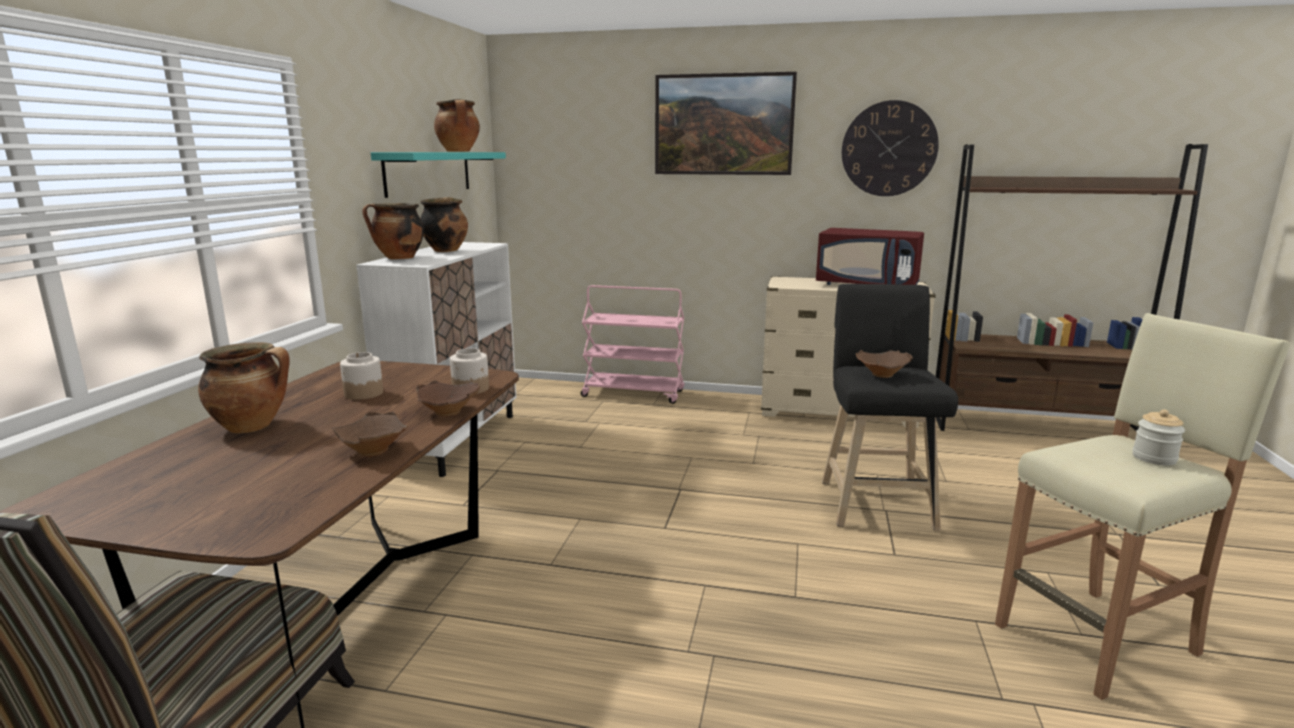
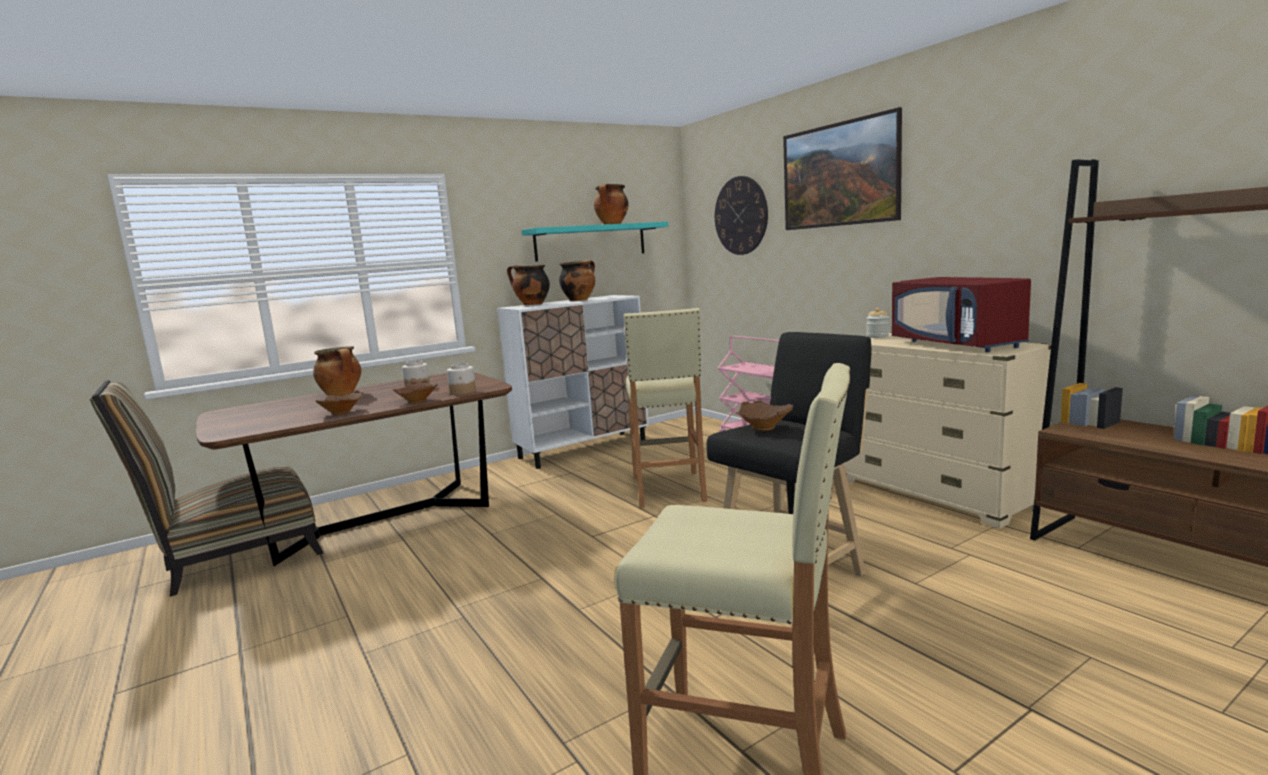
camera: 45 degrees right, 5 degrees down
wall clock [842,100,939,196] -> wall clock moved to [715,176,768,255]
jar [1132,409,1185,466] -> jar moved to [866,308,889,338]
none -> beige stool [624,308,707,507]

